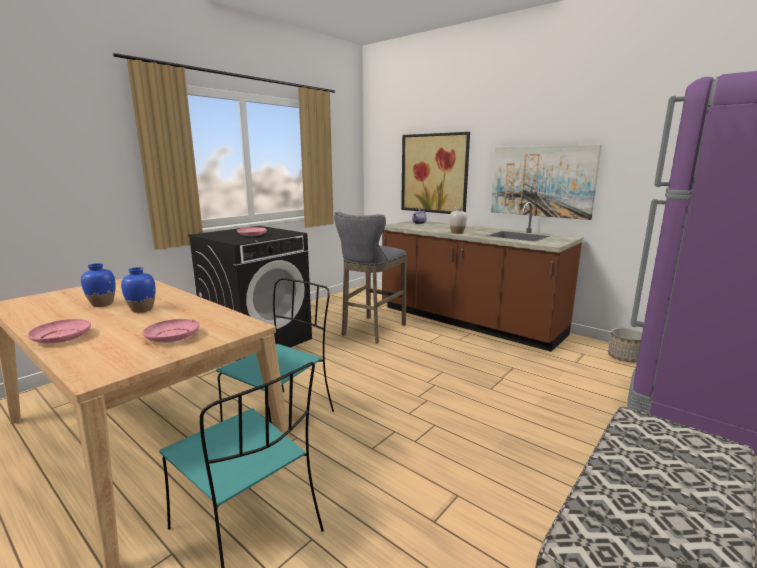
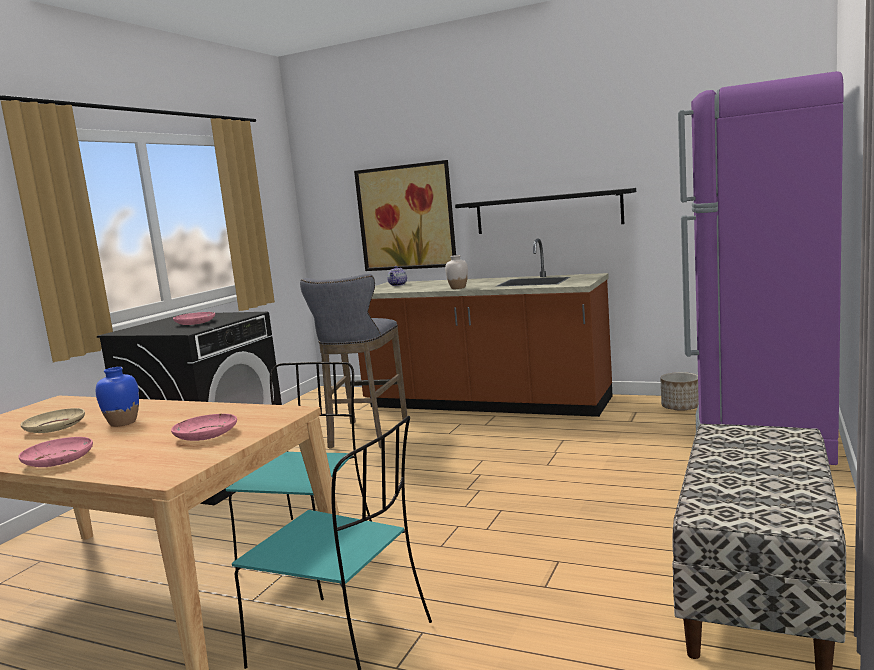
camera: 15 degrees left, 5 degrees down
blue vase [81,263,115,307] -> beige plate [21,408,85,433]
picture [491,145,602,220] -> black shelf [455,188,636,234]

